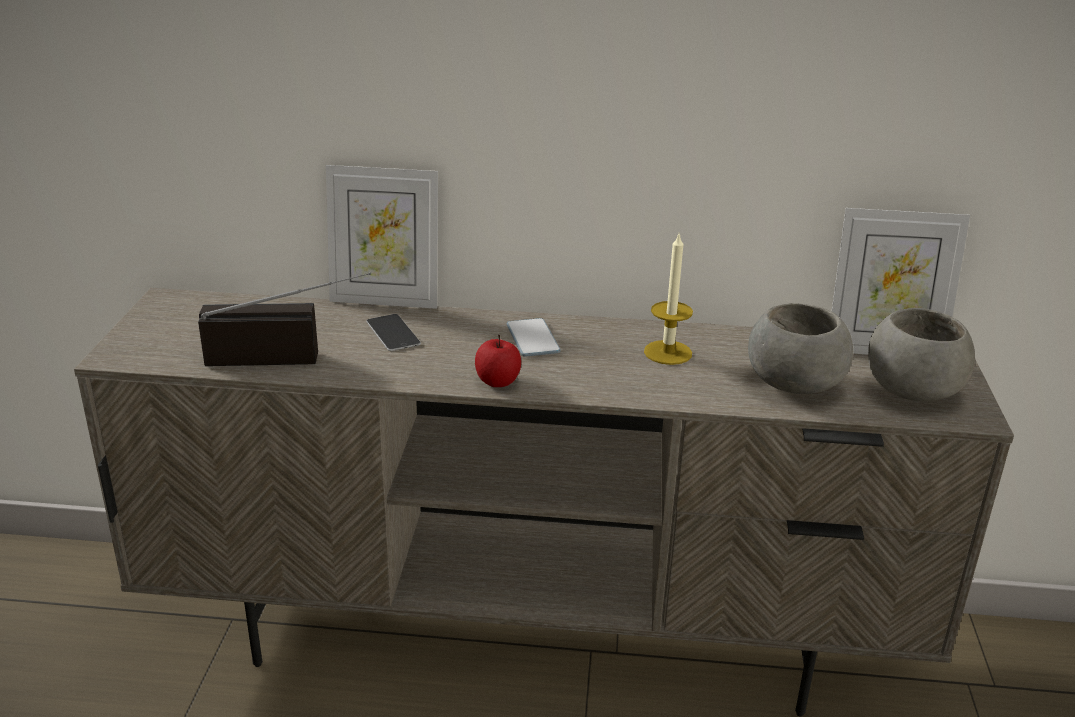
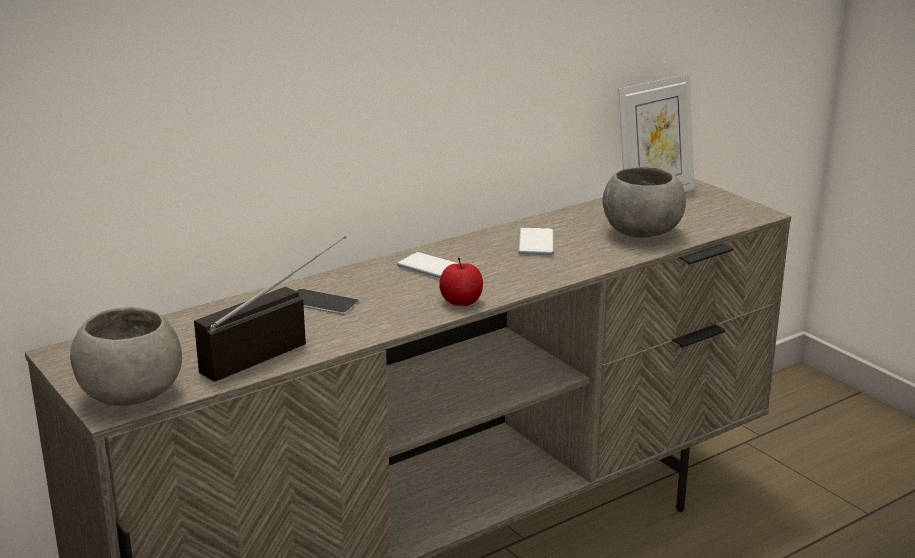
camera: 40 degrees left, 5 degrees down
picture frame [326,165,438,309] -> none
candle [644,234,693,365] -> phone [518,227,554,255]
grey bowl [868,308,975,401] -> grey bowl moved to [70,307,182,406]

